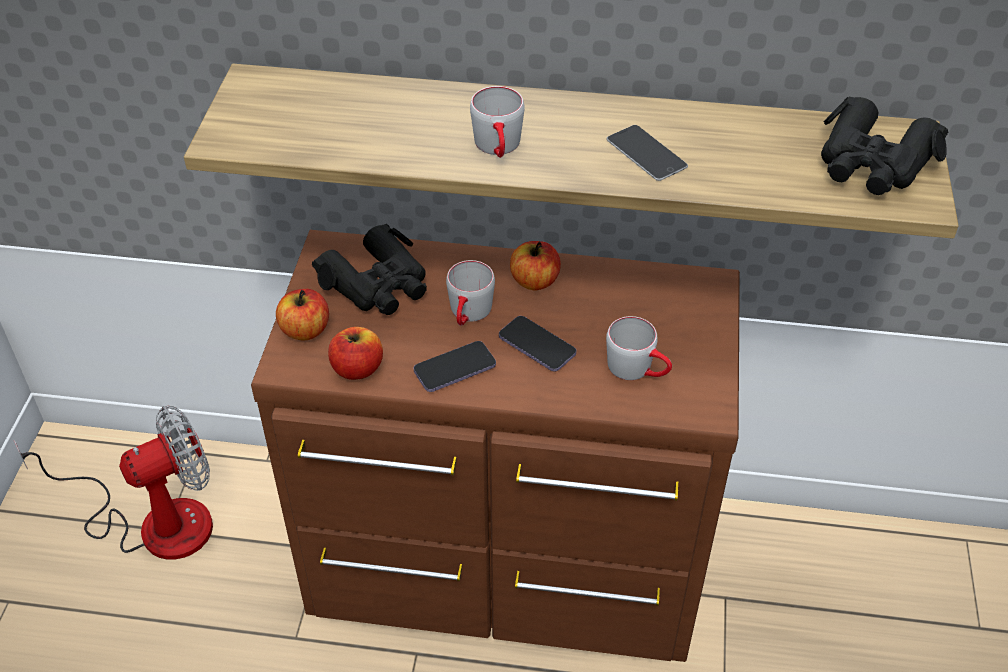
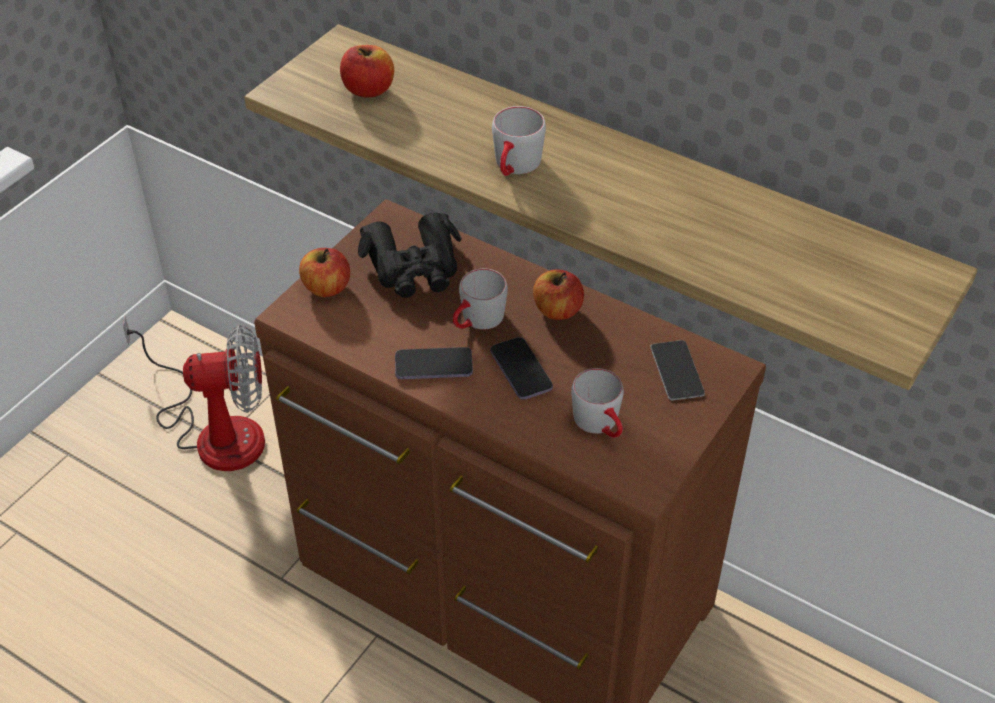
camera: 25 degrees right, 0 degrees up
apple [328,327,383,380] -> apple moved to [340,45,394,98]
phone [606,125,688,181] -> phone moved to [650,340,705,401]
black binoculars [821,97,948,195] -> none

